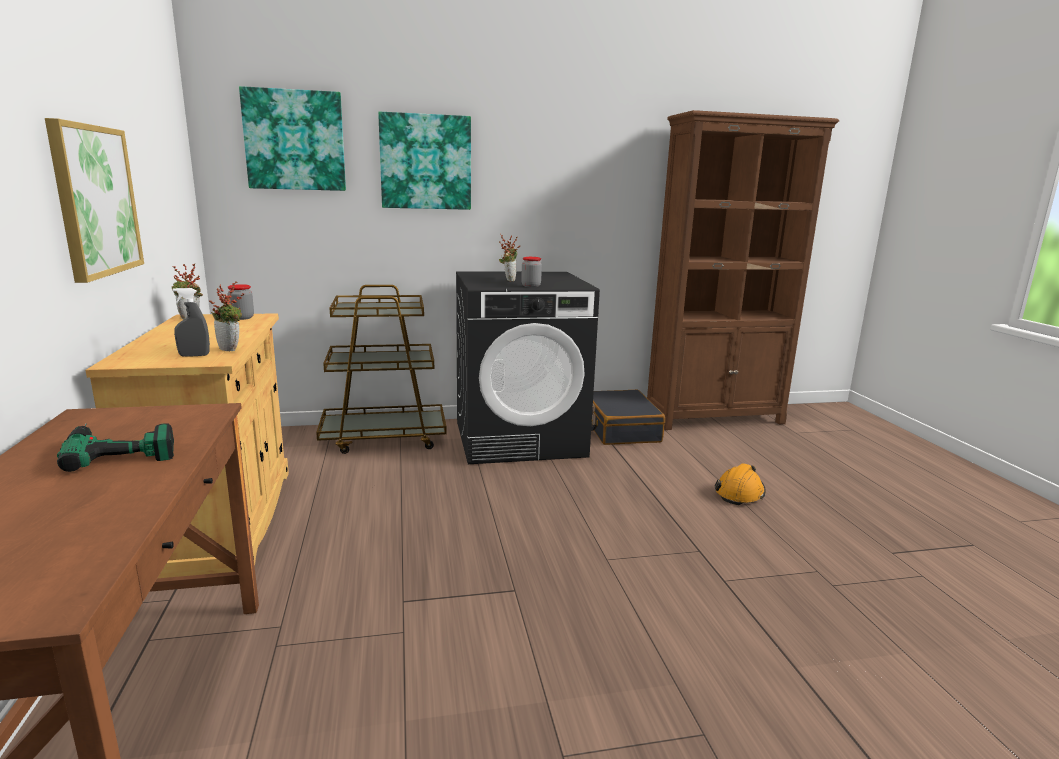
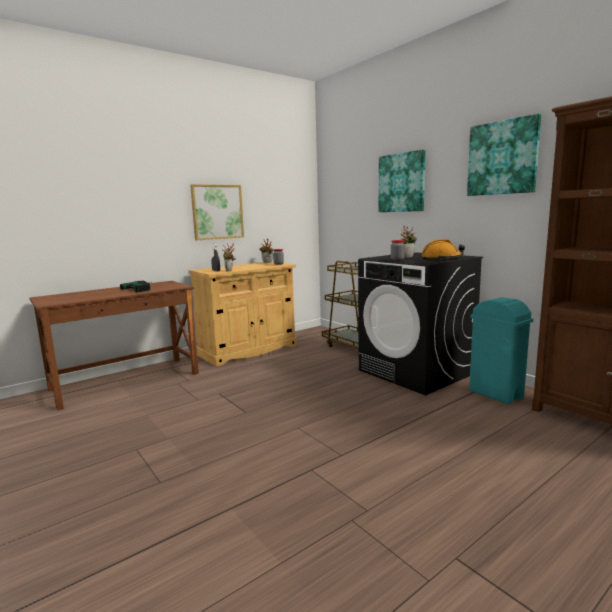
camera: 65 degrees right, 5 degrees down
picture [239,86,346,191] -> picture moved to [467,114,541,196]
black suitcase [591,390,665,445] -> turquoise trash can [469,297,533,404]
orange hard hat [714,464,766,505] -> orange hard hat moved to [422,239,465,260]

